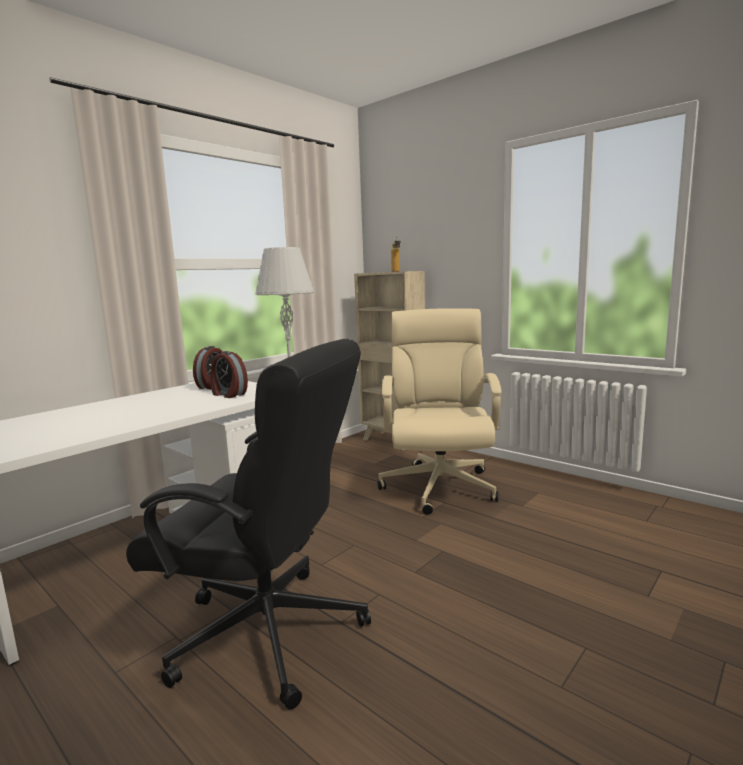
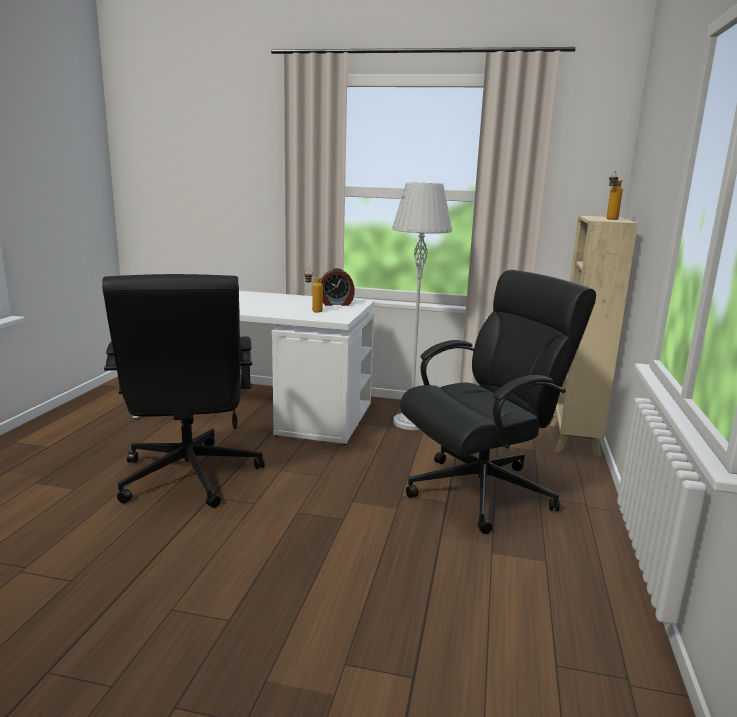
camera: 60 degrees right, 5 degrees up
alarm clock [210,351,248,398] -> bottle [304,269,323,312]
beige office chair [377,308,501,515] -> black office chair [400,270,596,534]

